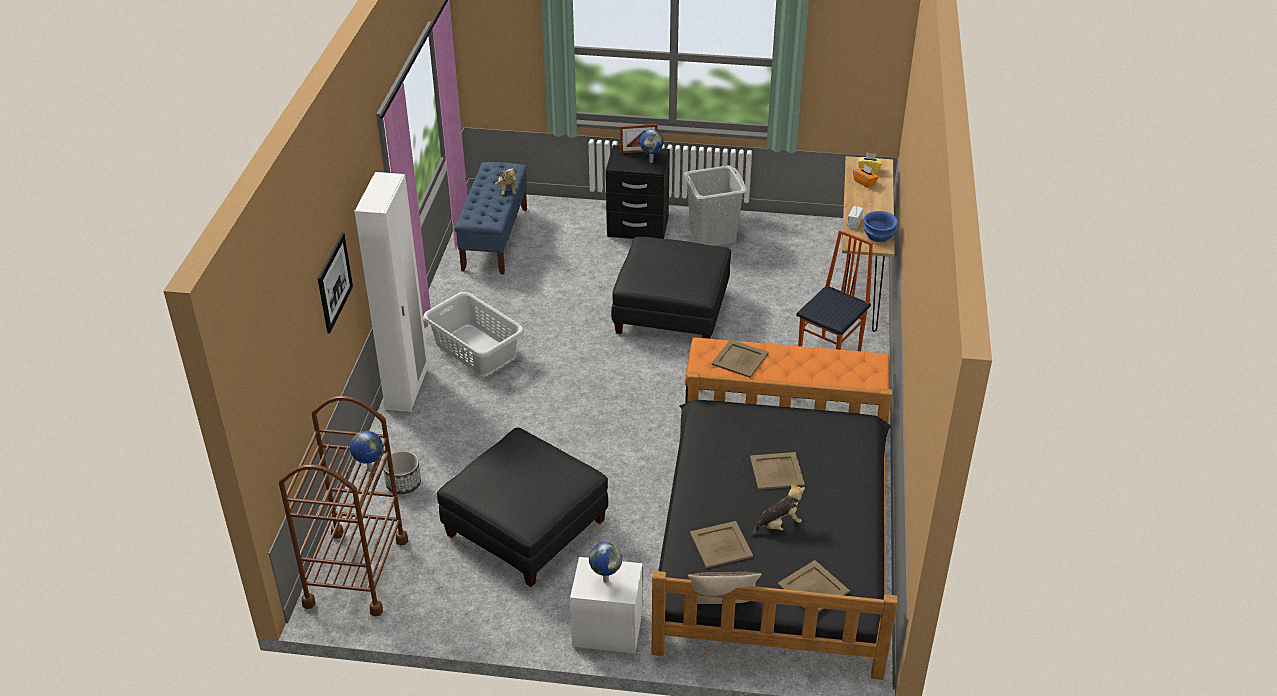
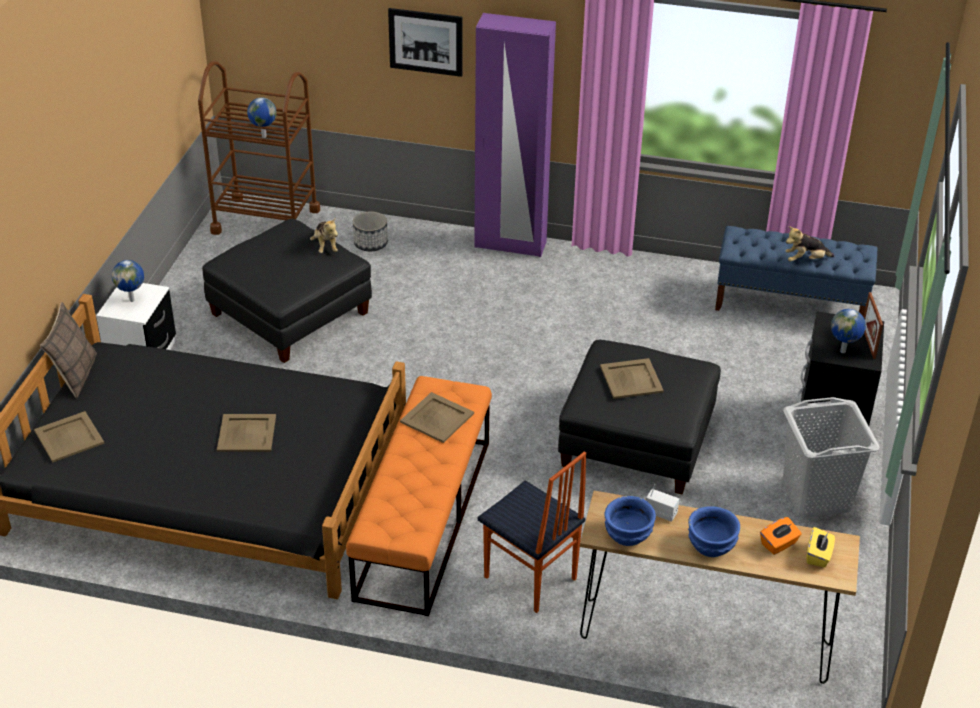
camera: 95 degrees right, 0 degrees up
white wardrobe [355,172,429,412] -> purple wardrobe [474,13,556,257]
grey laundry basket [423,292,524,375] -> none
beige tray [690,521,753,568] -> beige tray moved to [600,358,664,399]
plush toy [751,482,805,537] -> plush toy moved to [310,217,338,253]
none -> blue bowl [688,506,740,557]

